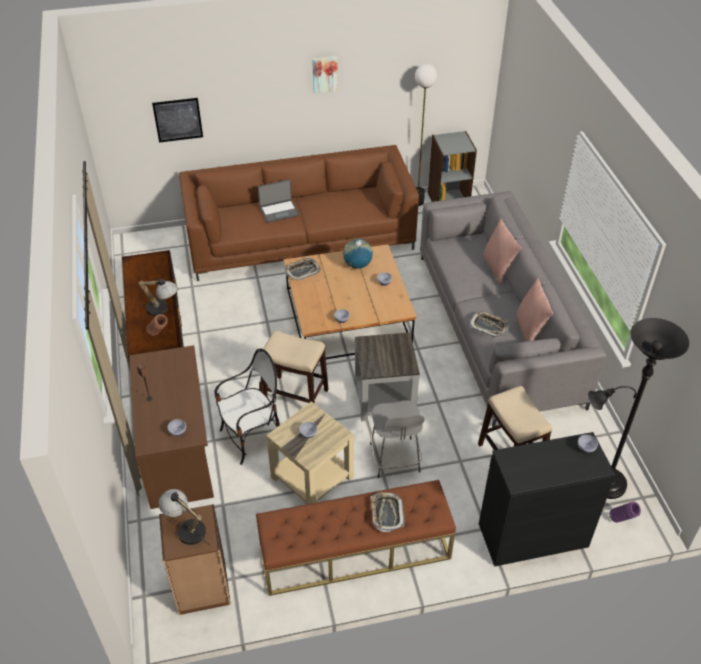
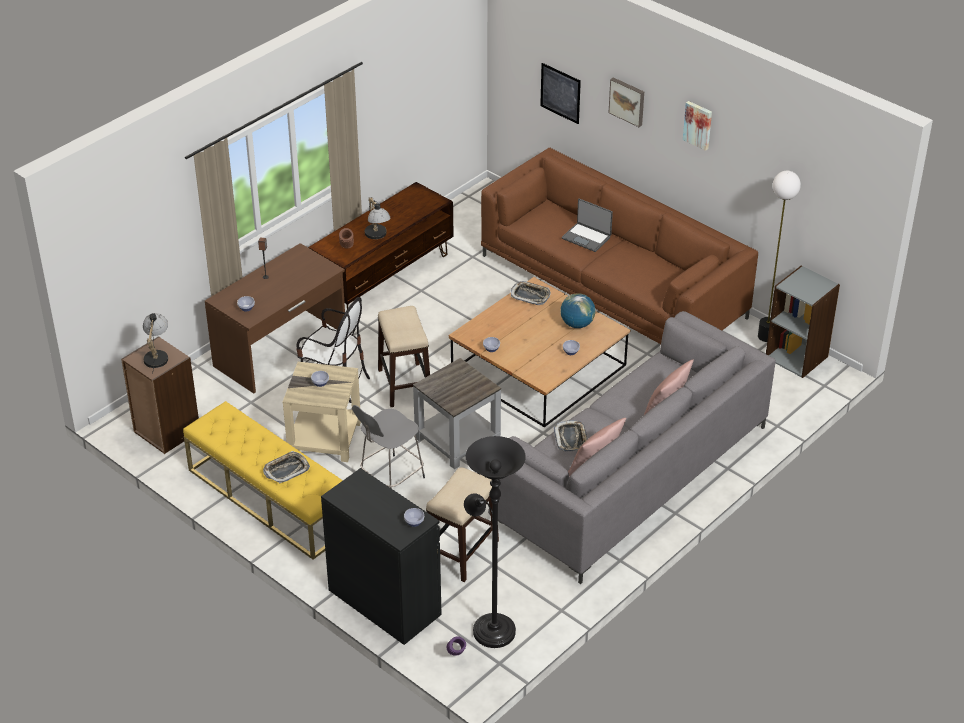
camera: 55 degrees right, 5 degrees down
brown bench [256,480,456,596] -> yellow bench [183,401,343,560]
none -> picture [608,77,644,127]

